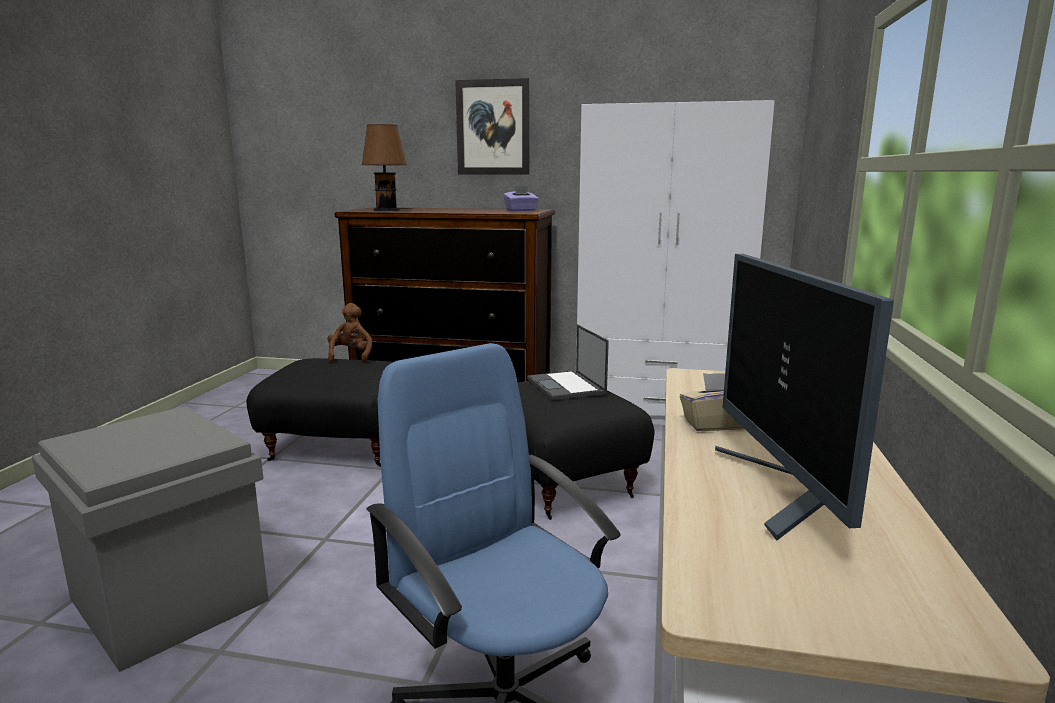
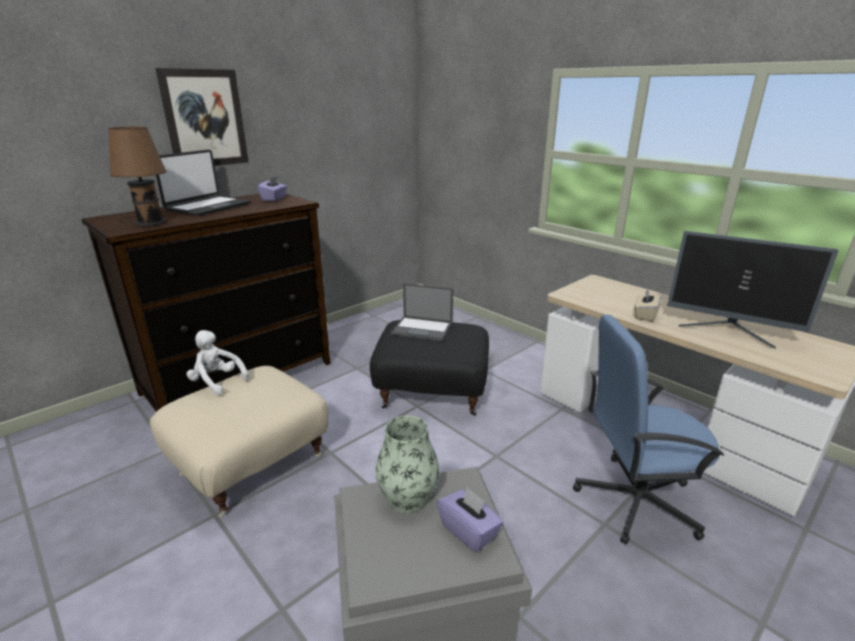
camera: 55 degrees left, 10 degrees up
black ottoman [247,358,393,467] -> beige ottoman [150,366,328,518]
brown plush toy [328,303,372,363] -> white plush toy [186,330,249,395]
white wardrobe [576,100,775,425] -> none
none -> laptop [156,149,251,216]
none -> vase [375,416,439,513]
none -> purple tissue box [437,487,503,552]

